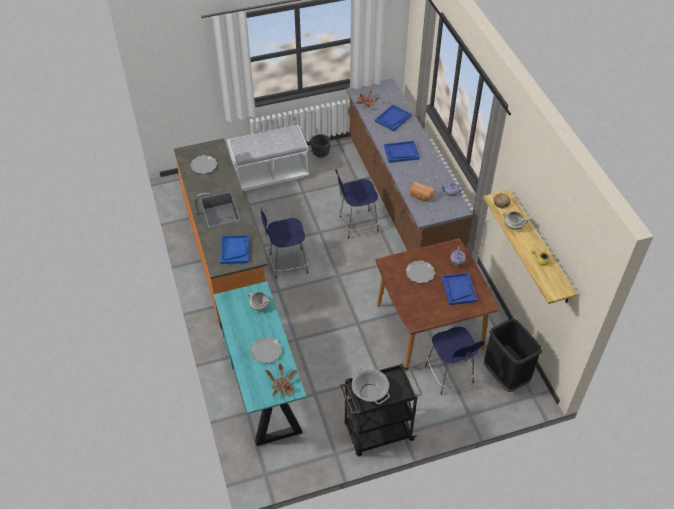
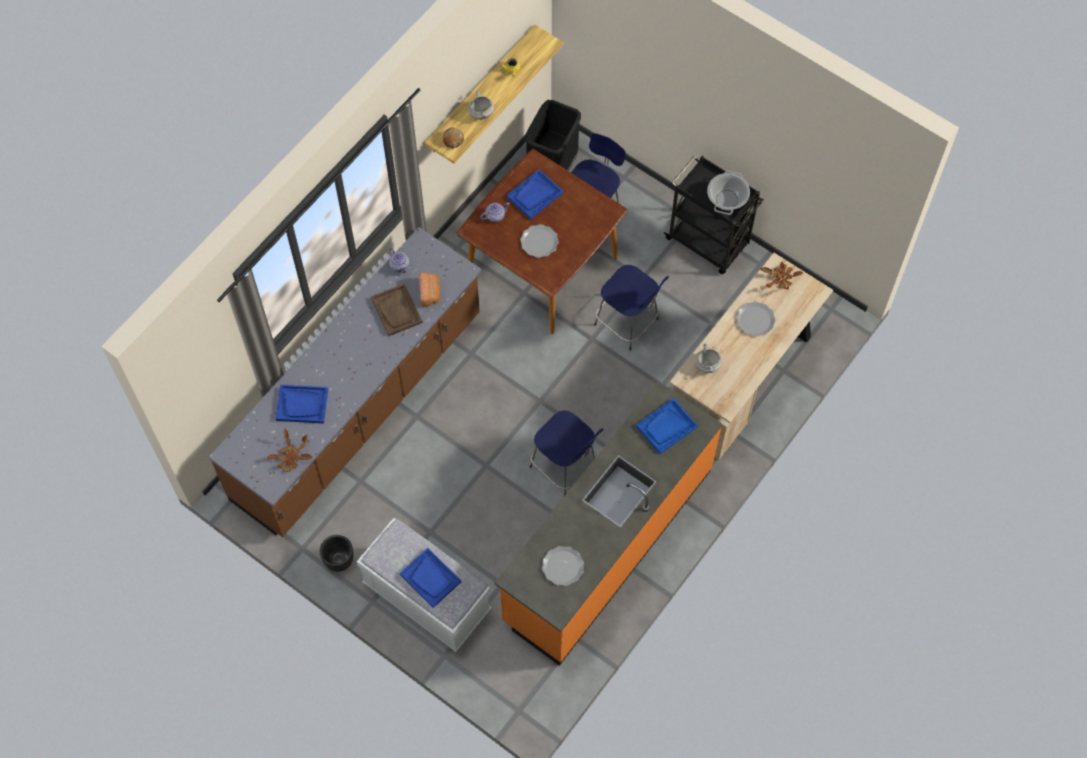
camera: 125 degrees left, 15 degrees up
turquoise desk [214,281,307,446] -> beige desk [670,253,833,460]
blue stool [335,169,379,239] -> blue stool moved to [594,265,669,351]
blue tray [384,141,420,163] -> blue tray moved to [400,548,461,608]
none -> brown tray [371,284,423,337]

